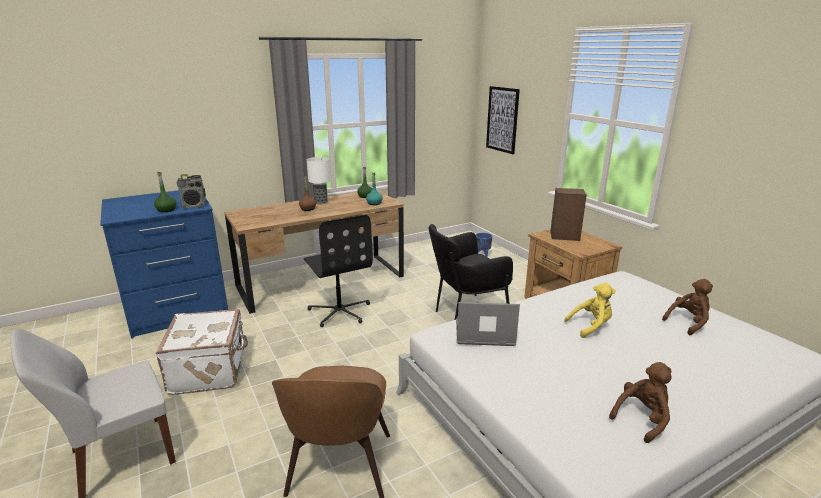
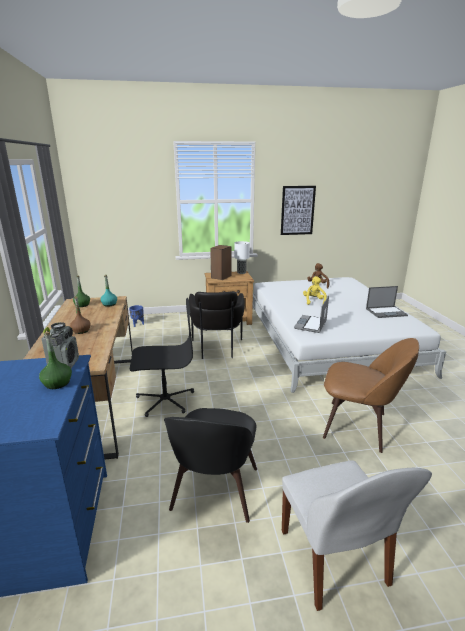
camera: 70 degrees left, 0 degrees up
white suitcase [156,309,248,395] -> black chair [164,408,257,523]
table lamp [307,157,331,204] -> table lamp moved to [234,241,250,274]
picture [486,86,520,154] -> picture moved to [281,186,316,235]
brown plush toy [609,362,672,443] -> laptop [366,286,408,318]

